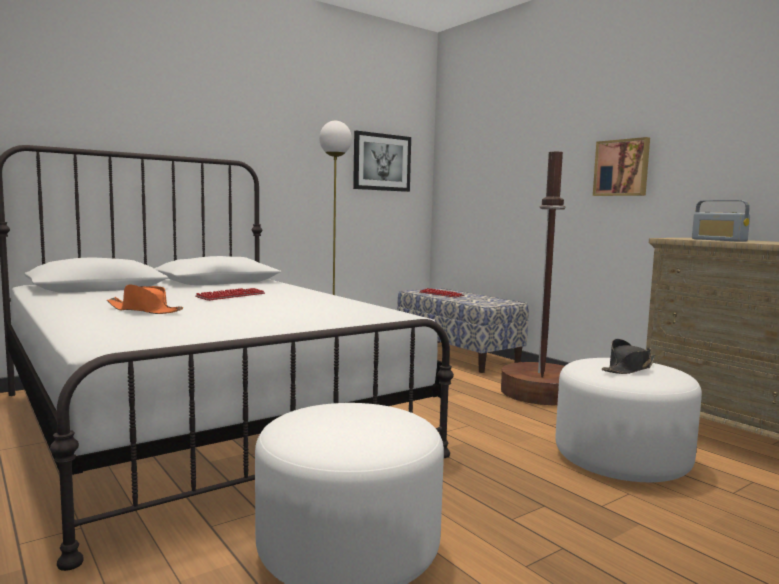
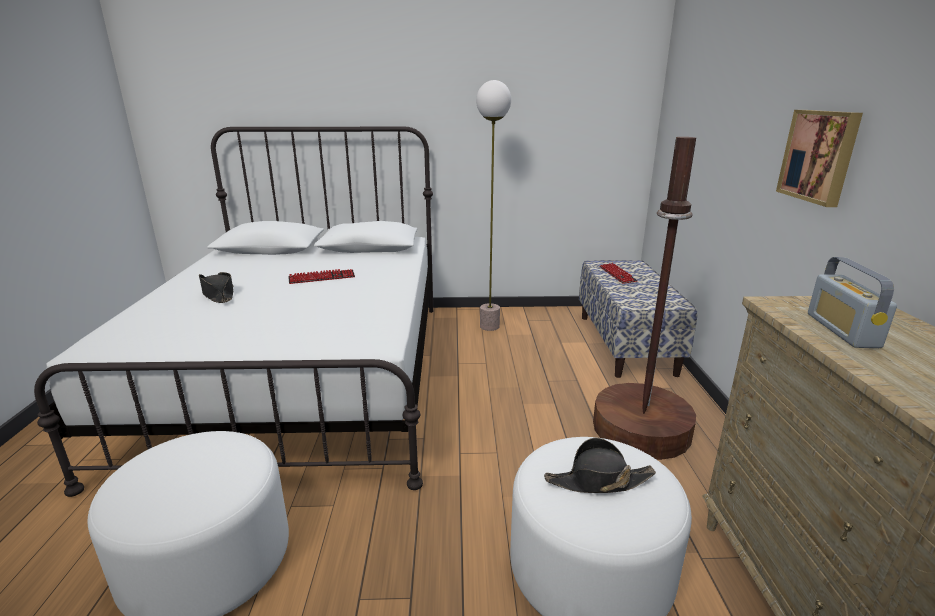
camera: 35 degrees right, 15 degrees up
orange hat [107,285,183,314] -> black hat [199,272,233,303]
picture [353,131,411,192] -> none

